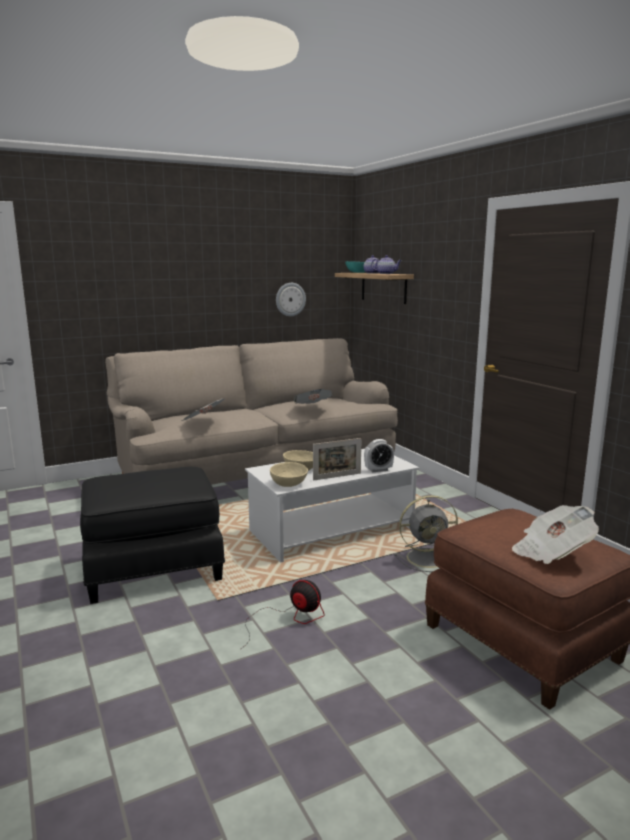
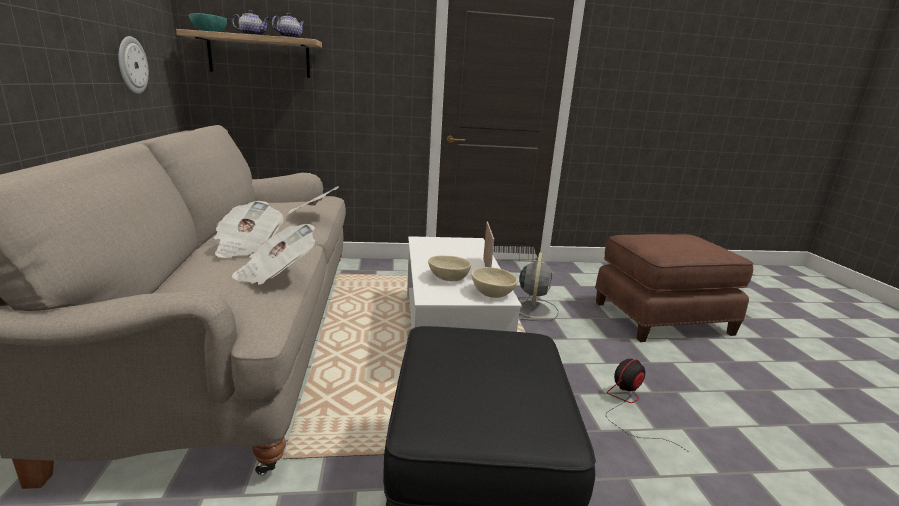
camera: 70 degrees left, 5 degrees up
alarm clock [364,439,394,472] -> none
newspaper [512,505,599,564] -> newspaper moved to [214,201,284,258]

